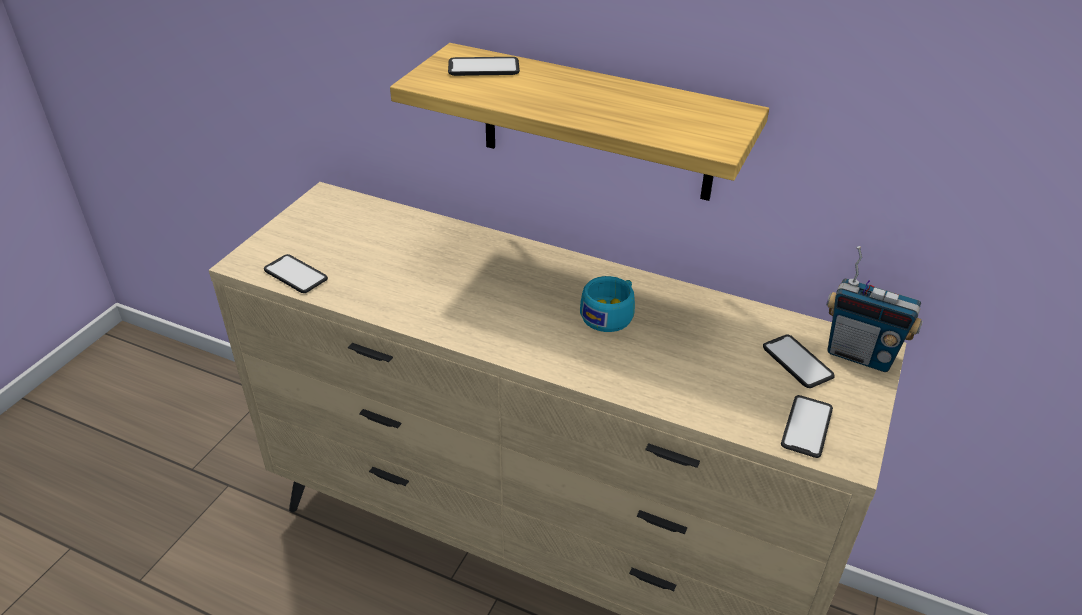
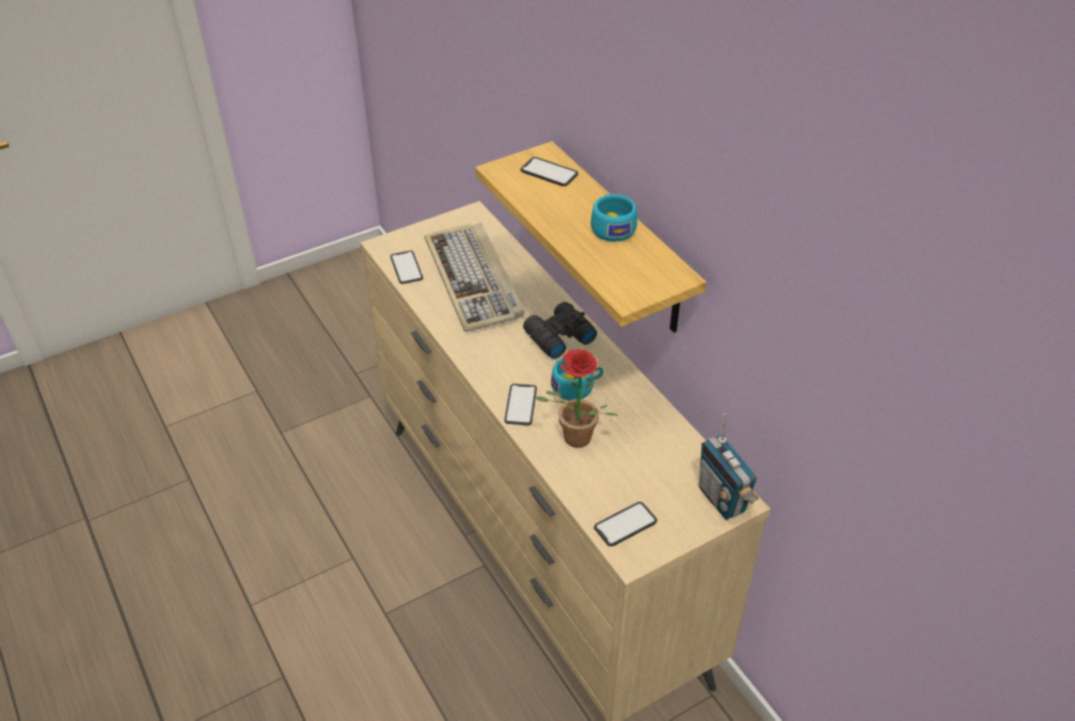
camera: 35 degrees right, 5 degrees up
phone [763,335,835,388] -> phone moved to [504,384,537,425]
none -> keyboard [425,223,524,332]
none -> black binoculars [523,302,597,359]
none -> potted plant [535,349,618,448]
none -> turquoise cup [591,194,637,242]

